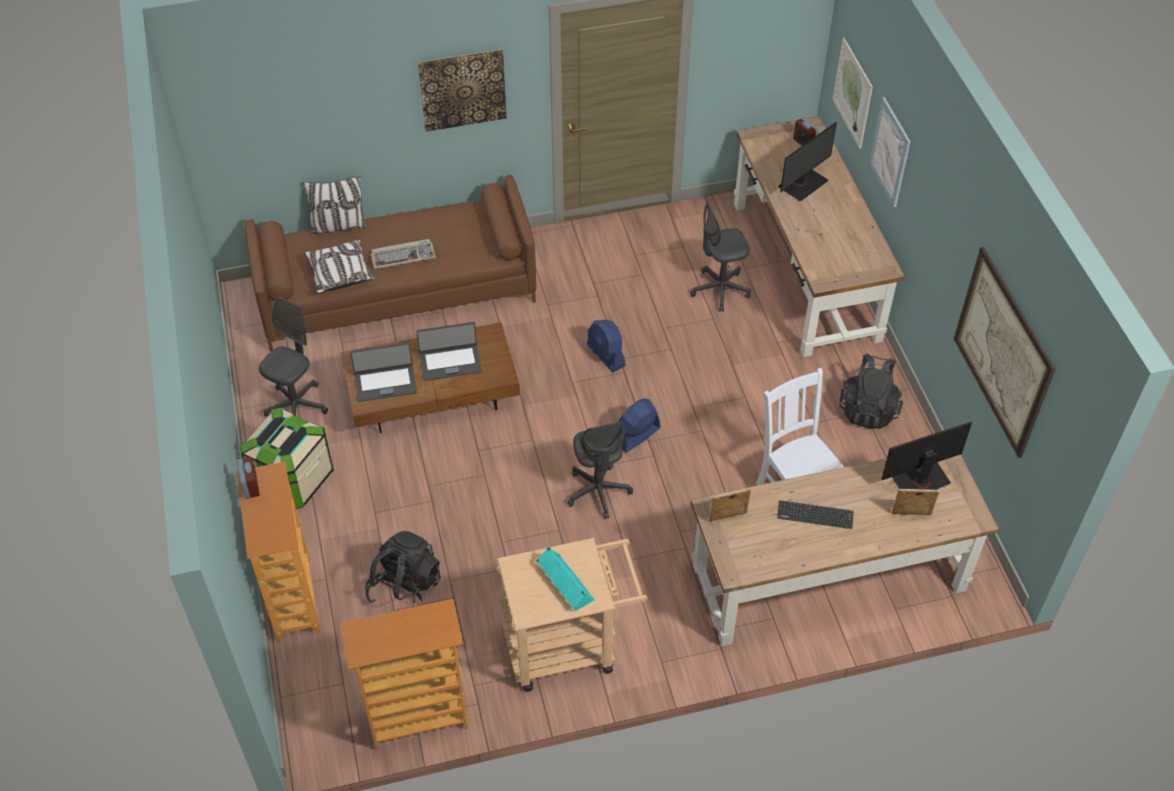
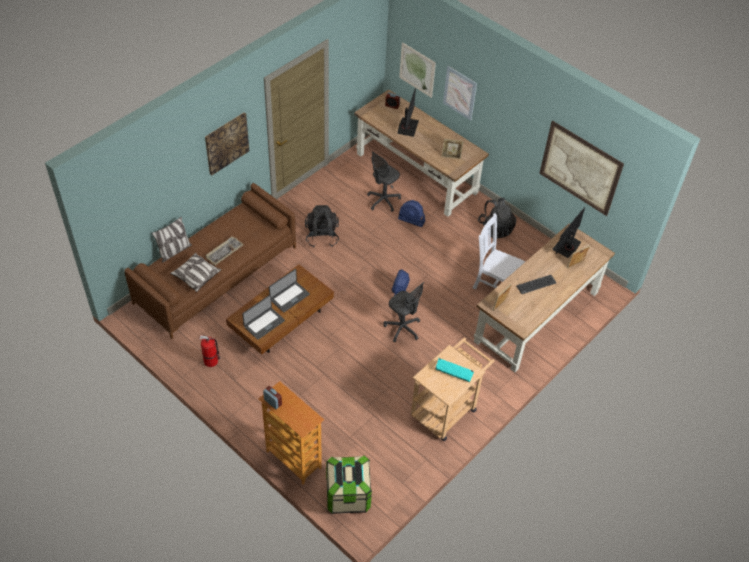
camera: 35 degrees left, 0 degrees up
storage box [240,408,334,509] -> storage box moved to [326,456,372,514]
grey office chair [259,297,328,417] -> fire extinguisher [199,335,221,367]
bookcase [340,599,468,750] -> none
black backpack [365,531,441,611] -> black backpack moved to [305,205,339,247]
blue fan [587,320,625,373] -> blue fan moved to [398,200,425,227]
none -> picture frame [442,139,464,159]

